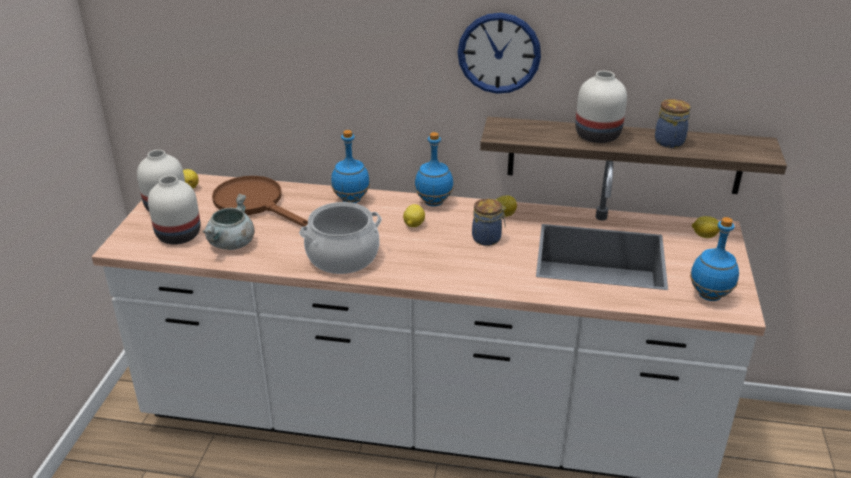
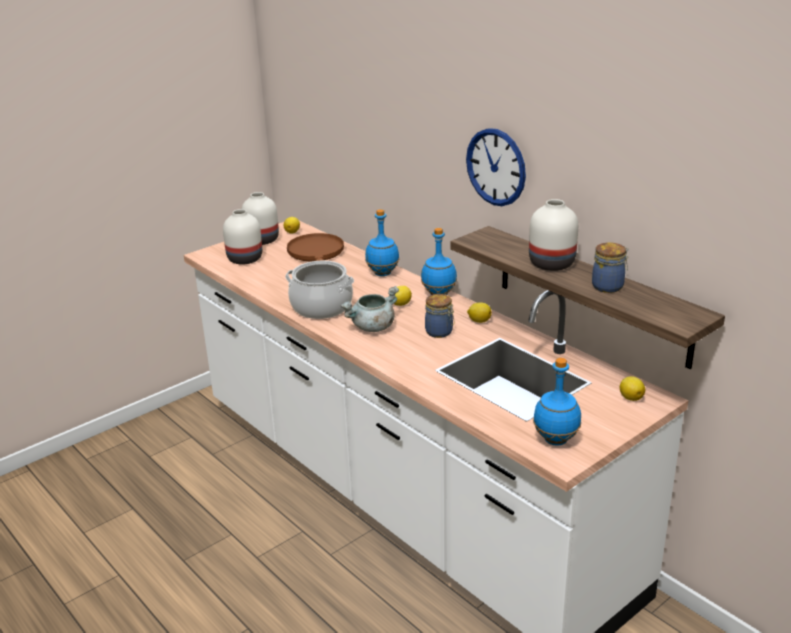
camera: 40 degrees right, 5 degrees down
grey cooking pot [202,194,254,250] -> grey cooking pot moved to [340,286,399,332]

